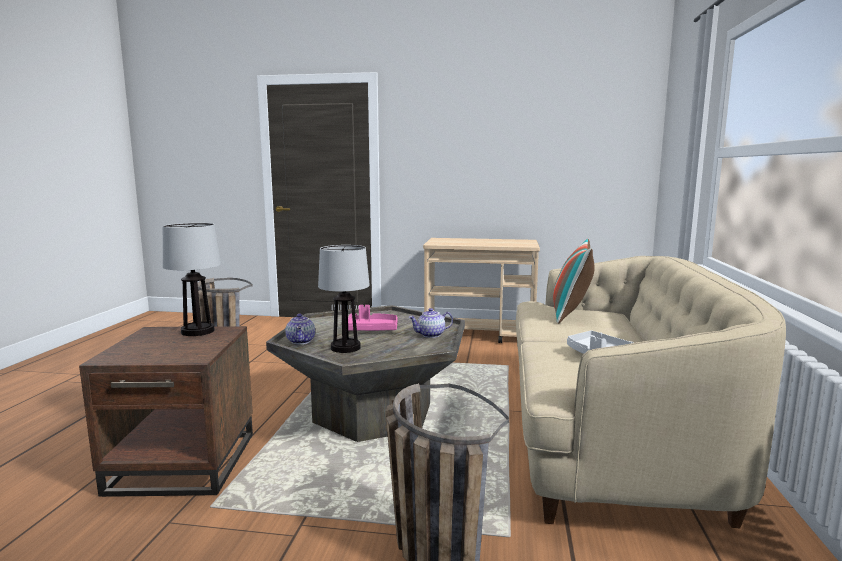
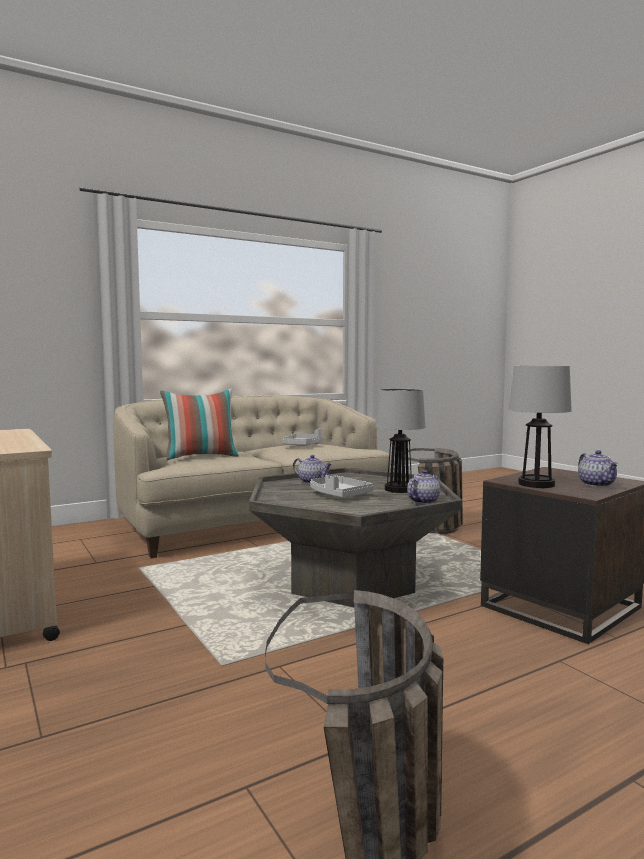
camera: 130 degrees left, 5 degrees down
pink tray [348,305,398,331] -> grey tray [310,475,374,498]
none -> teapot [578,450,618,487]

